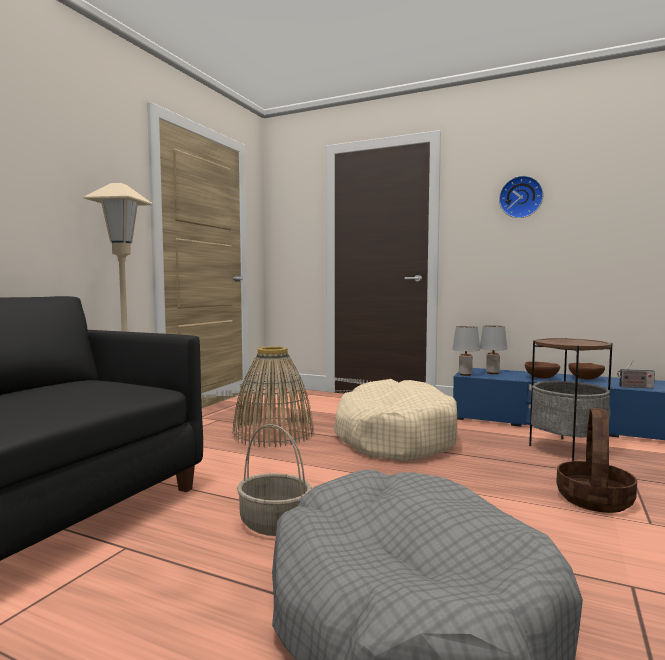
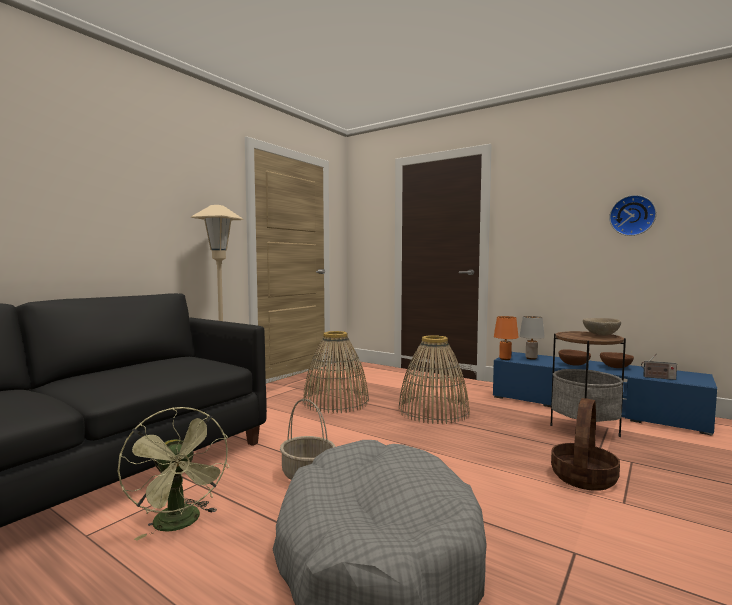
camera: 10 degrees right, 0 degrees up
beige dog bed [334,379,458,462] -> basket [399,335,470,424]
grey table lamp [452,326,480,376] -> orange table lamp [494,316,519,360]
wall clock [499,176,543,218] -> wall clock moved to [609,195,656,236]
none -> green fan [118,407,229,541]
none -> beige bowl [583,318,621,336]

